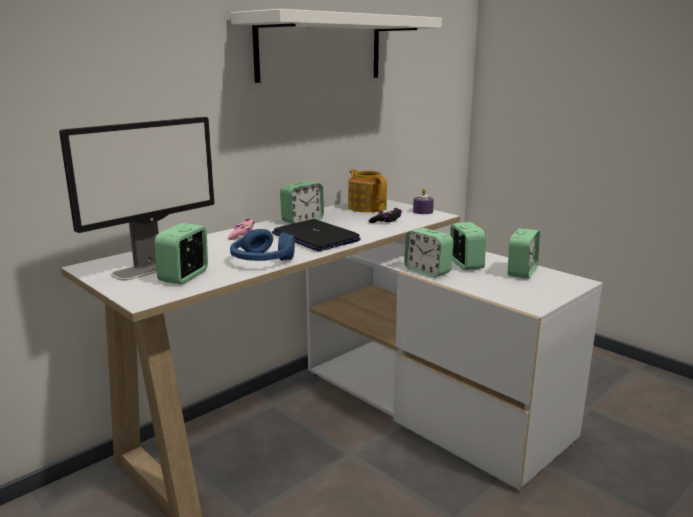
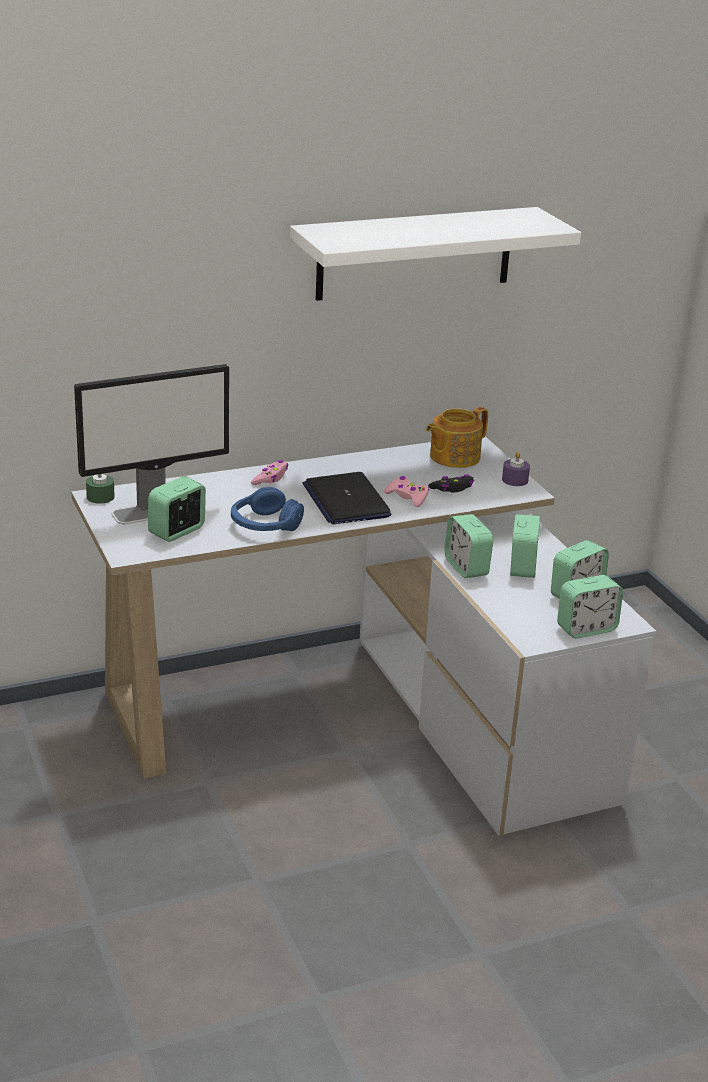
camera: 20 degrees right, 10 degrees up
alarm clock [280,181,324,224] -> alarm clock moved to [557,575,623,638]
teapot [348,169,387,212] -> teapot turned 120 degrees counterclockwise [426,407,488,468]
none -> green candle [86,474,115,504]
none -> pink game controller [384,476,429,507]

